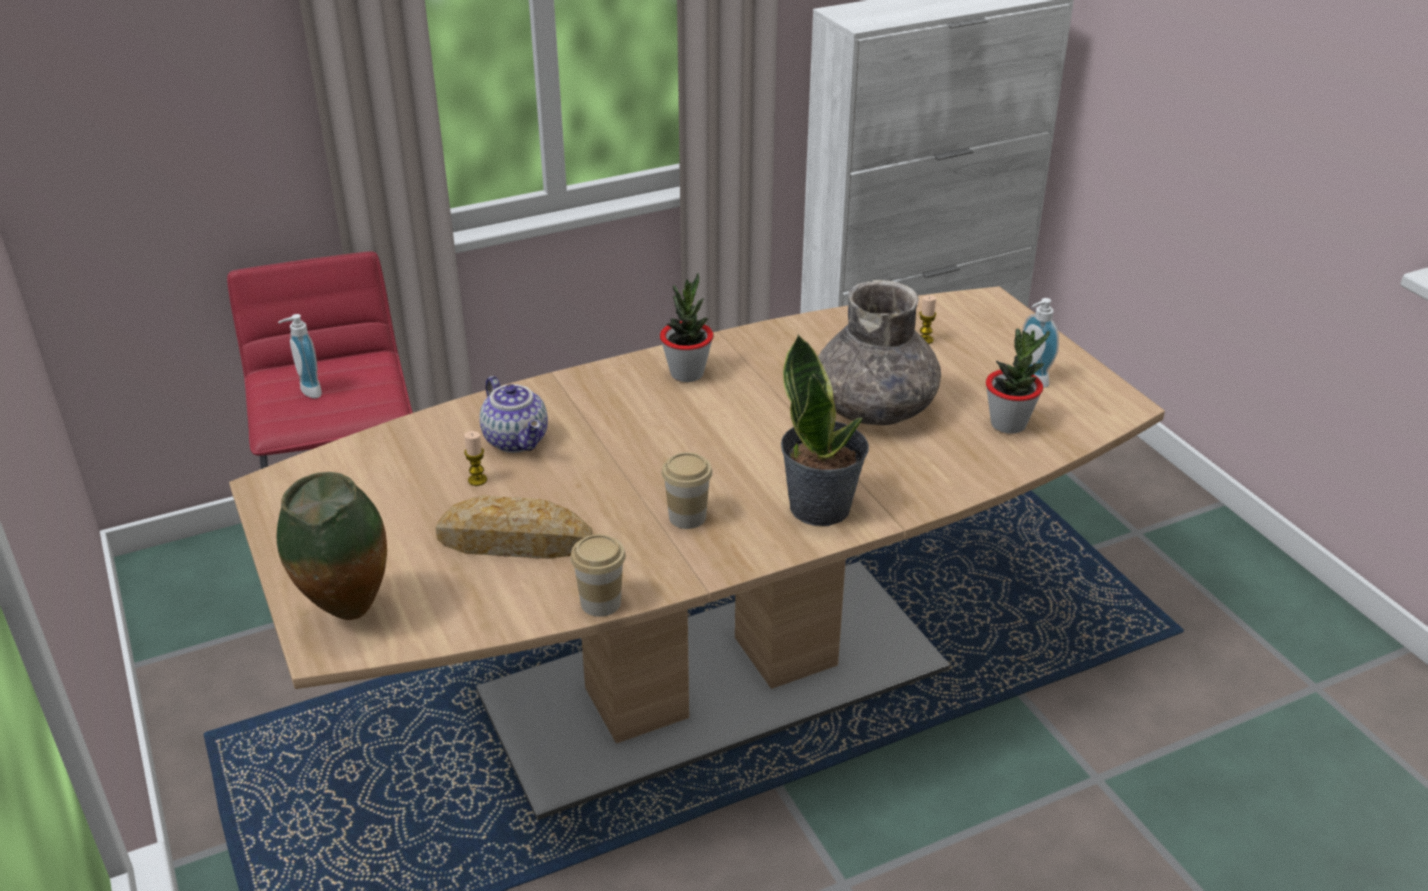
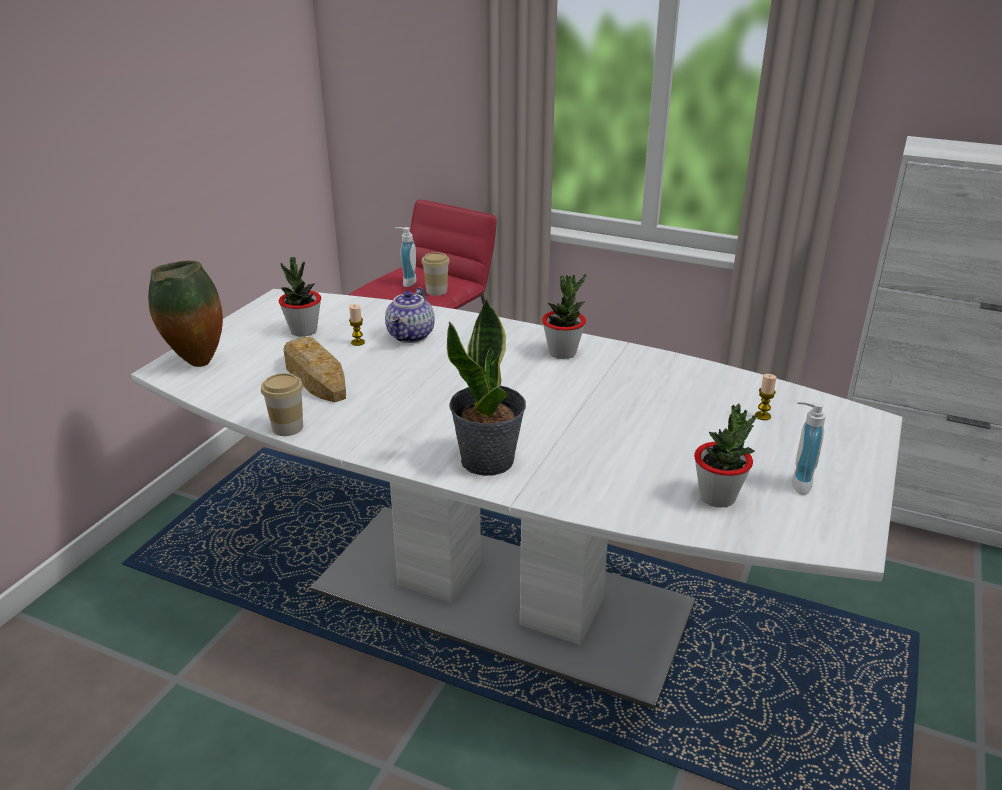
camera: 50 degrees right, 5 degrees down
brown dining table [229,286,1165,820] -> white dining table [131,289,903,710]
cup [662,452,712,529] -> cup moved to [421,252,450,296]
grey vase [818,280,941,425] -> none
none -> potted plant [279,257,321,337]

